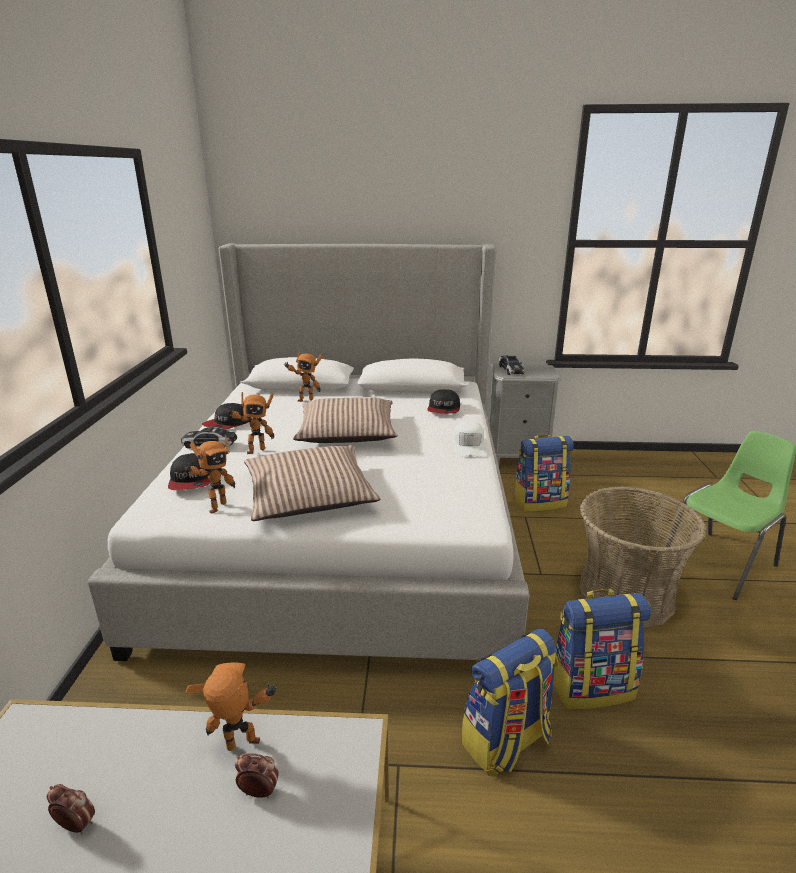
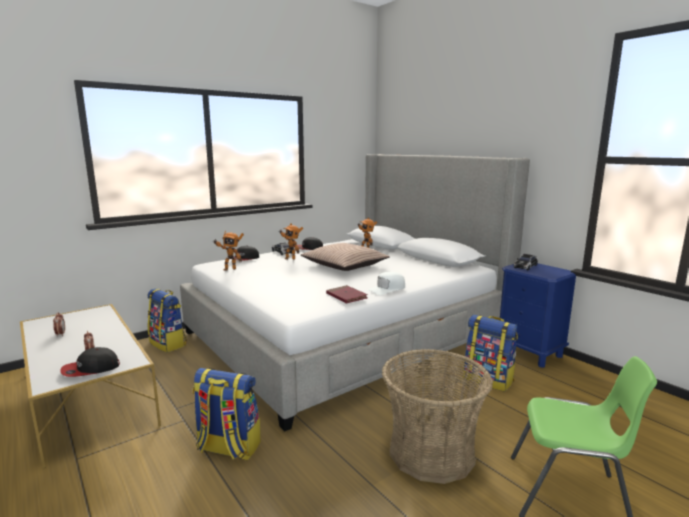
camera: 50 degrees right, 10 degrees down
toy robot [185,662,278,751] -> none
pillow [244,445,380,521] -> none
cap [427,389,460,414] -> cap moved to [60,347,120,377]
grey nightstand [489,363,561,466] -> blue nightstand [499,263,576,368]
backpack [553,589,651,709] -> backpack moved to [148,288,187,353]
none -> red book [326,285,368,303]

